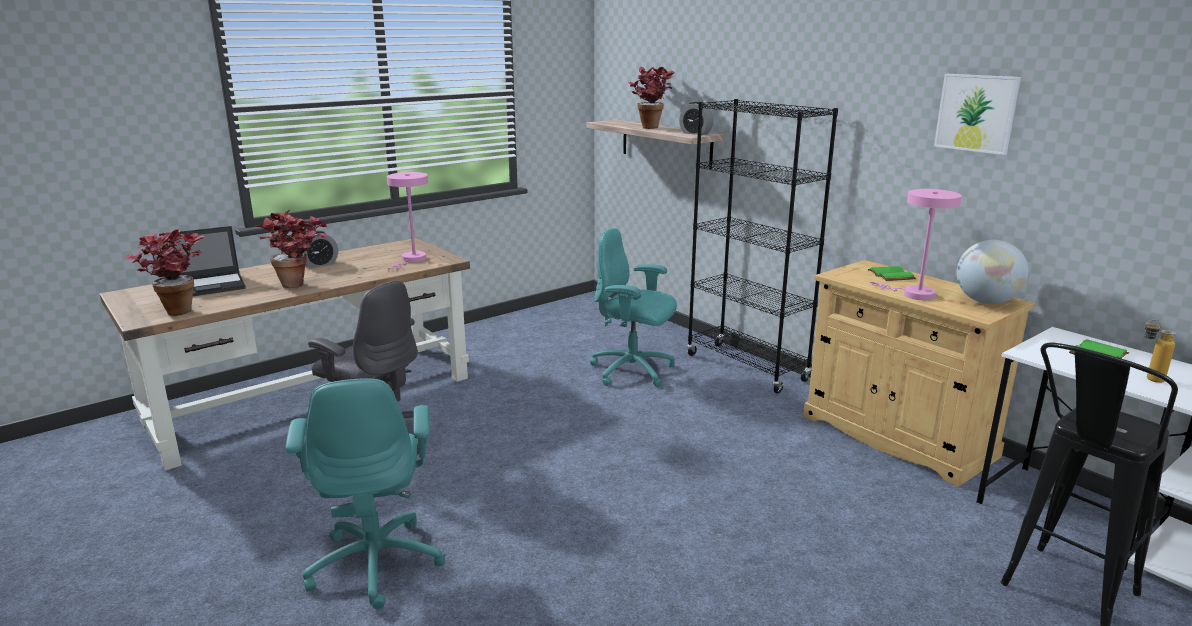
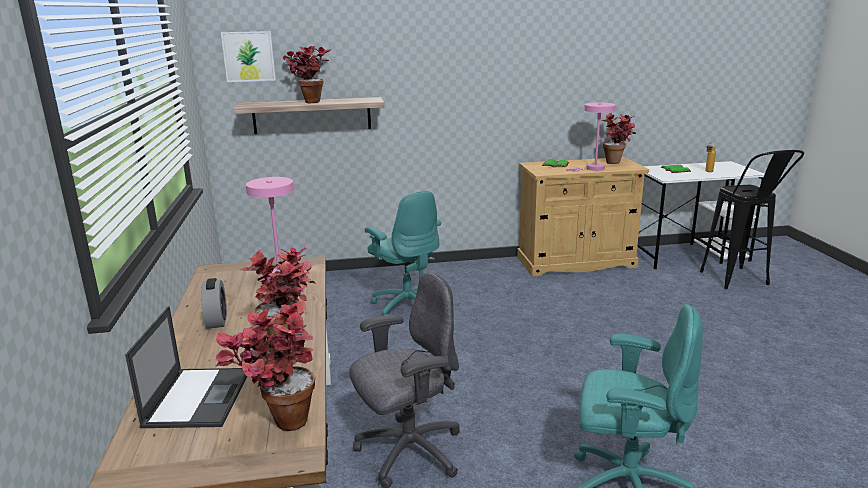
camera: 60 degrees left, 0 degrees up
turquoise office chair [590,228,677,387] -> turquoise office chair turned 90 degrees counterclockwise [365,191,441,316]
alarm clock [679,102,714,135] -> none
black bookcase [687,99,838,394] -> none
picture [934,74,1021,155] -> picture moved to [221,31,276,82]
globe [957,240,1029,304] -> potted plant [600,113,636,164]

